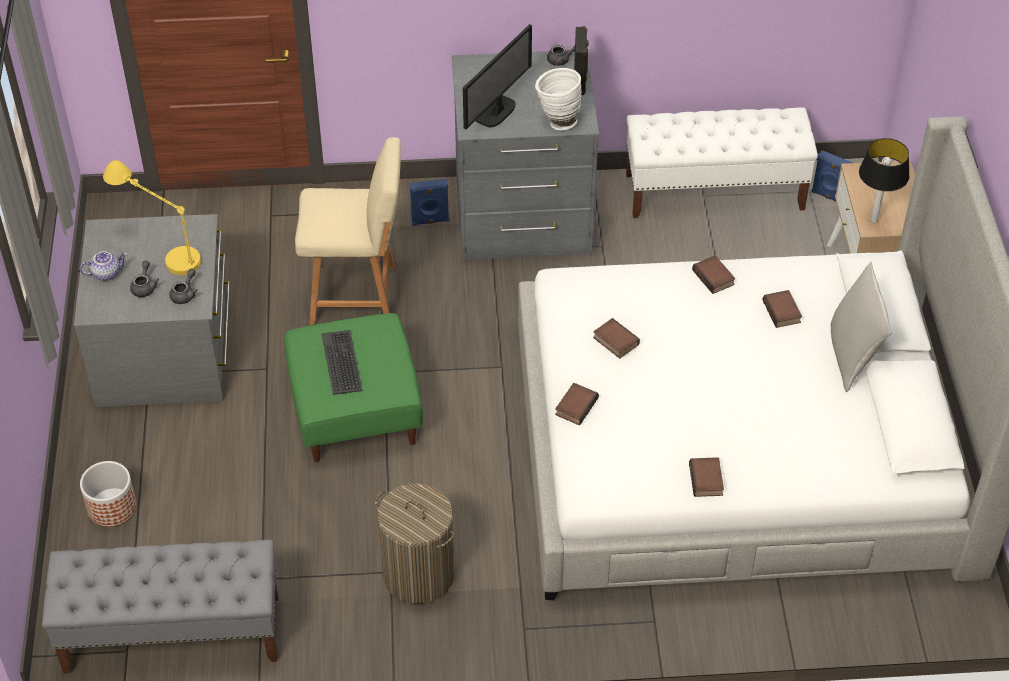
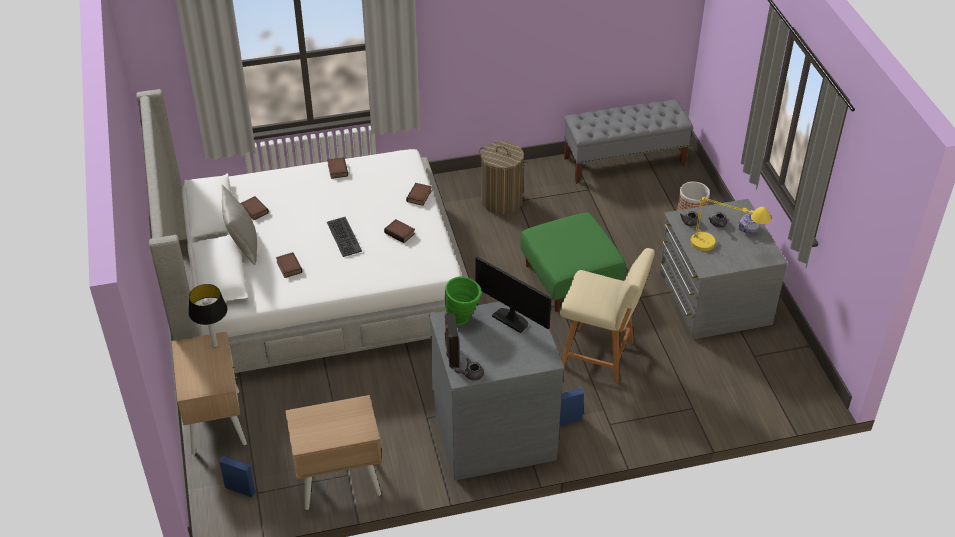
camera: 170 degrees right, 5 degrees down
beige chair [295,137,401,325] -> beige chair turned 150 degrees counterclockwise [560,248,655,383]
keyboard [322,330,363,395] -> keyboard moved to [327,217,362,257]
monitor [463,24,532,129] -> monitor turned 105 degrees clockwise [476,256,551,333]
white vase [535,68,581,130] -> green vase [445,276,481,325]
white bench [626,108,818,218] -> beige nightstand [285,395,382,510]
book [692,255,735,294] -> book moved to [241,196,269,220]

